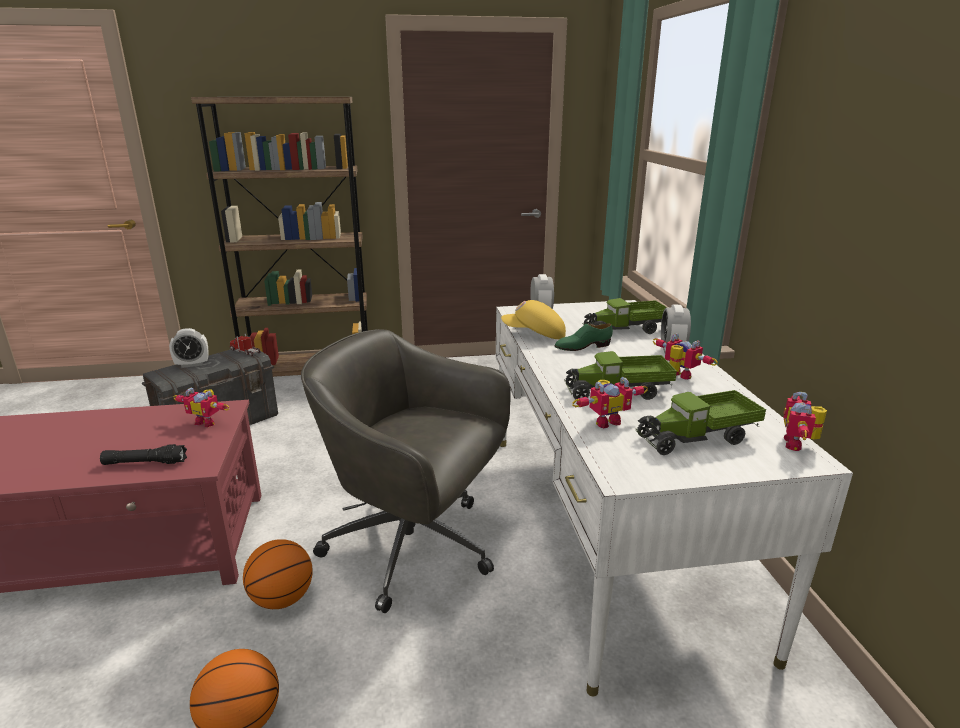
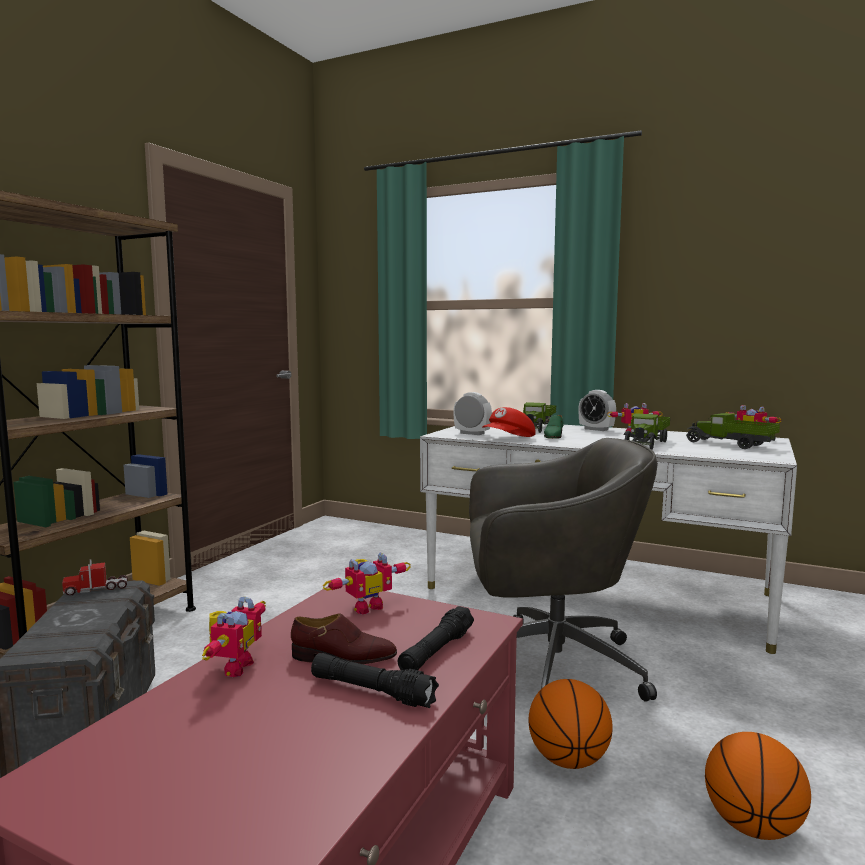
camera: 55 degrees left, 15 degrees down
alarm clock [169,328,208,368] -> none
grey office chair [301,329,511,613] -> grey office chair turned 150 degrees counterclockwise [469,438,658,701]
yellow cap [501,300,566,339] -> red cap [482,407,535,437]
toy robot [572,377,648,429] -> toy robot moved to [202,597,266,677]
toy truck [636,390,766,455] -> toy truck turned 120 degrees clockwise [686,413,780,449]
none -> brown shoe [291,613,397,664]
none -> black flashlight [311,653,439,708]

